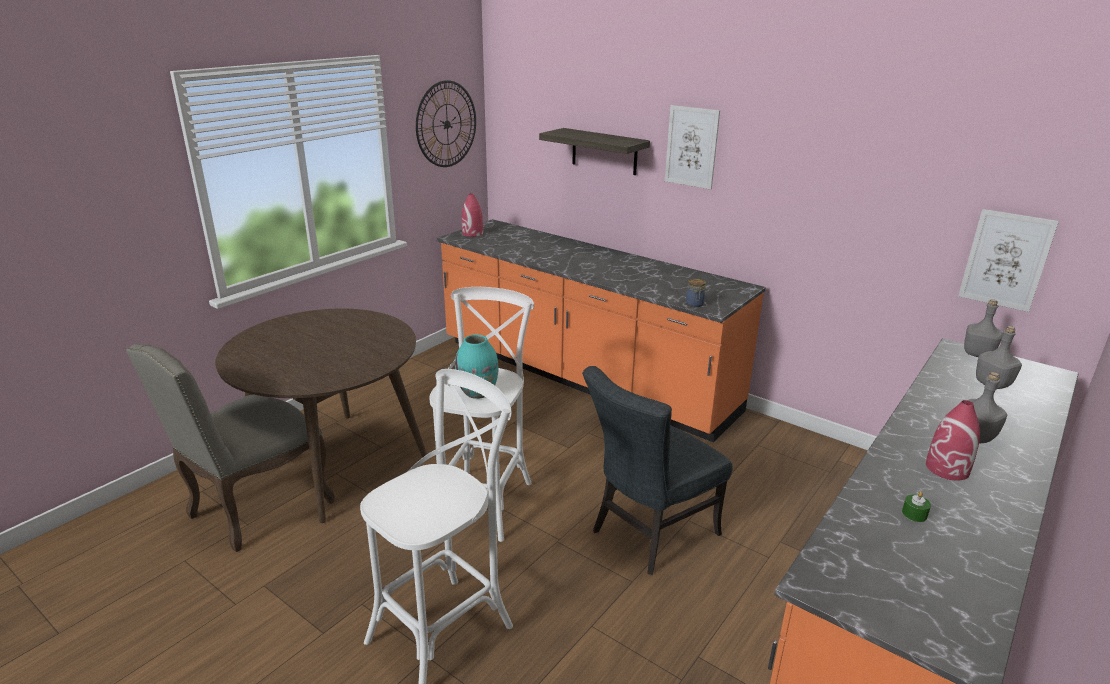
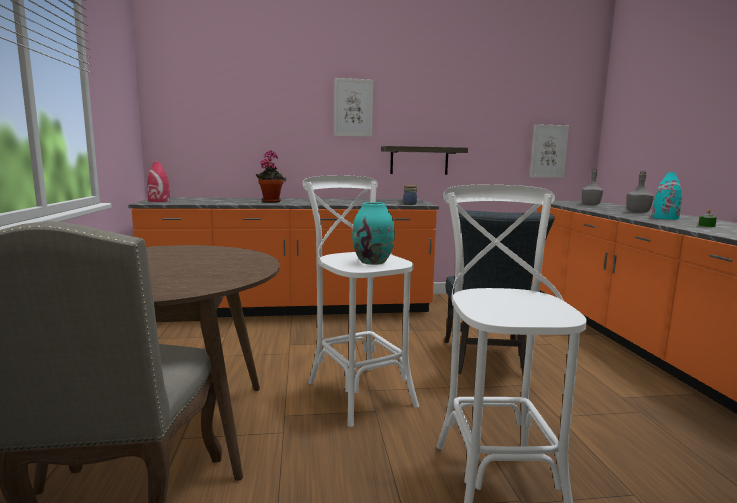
camera: 45 degrees left, 15 degrees down
wall clock [416,80,476,167] -> none
shelf [539,128,650,175] -> shelf moved to [381,146,468,175]
red vase [926,400,980,481] -> turquoise vase [652,172,682,220]
grey bottle [964,299,1003,357] -> none
none -> potted plant [256,151,287,203]

